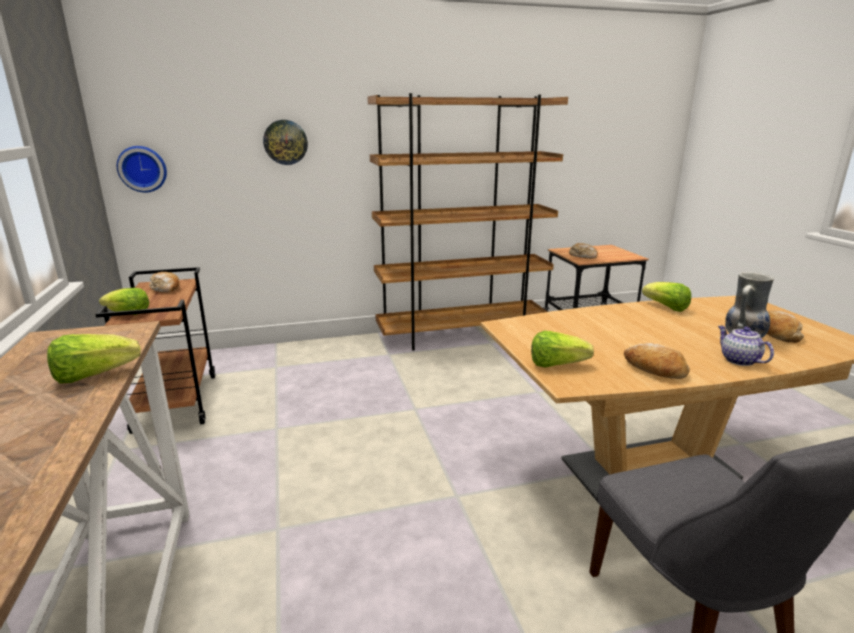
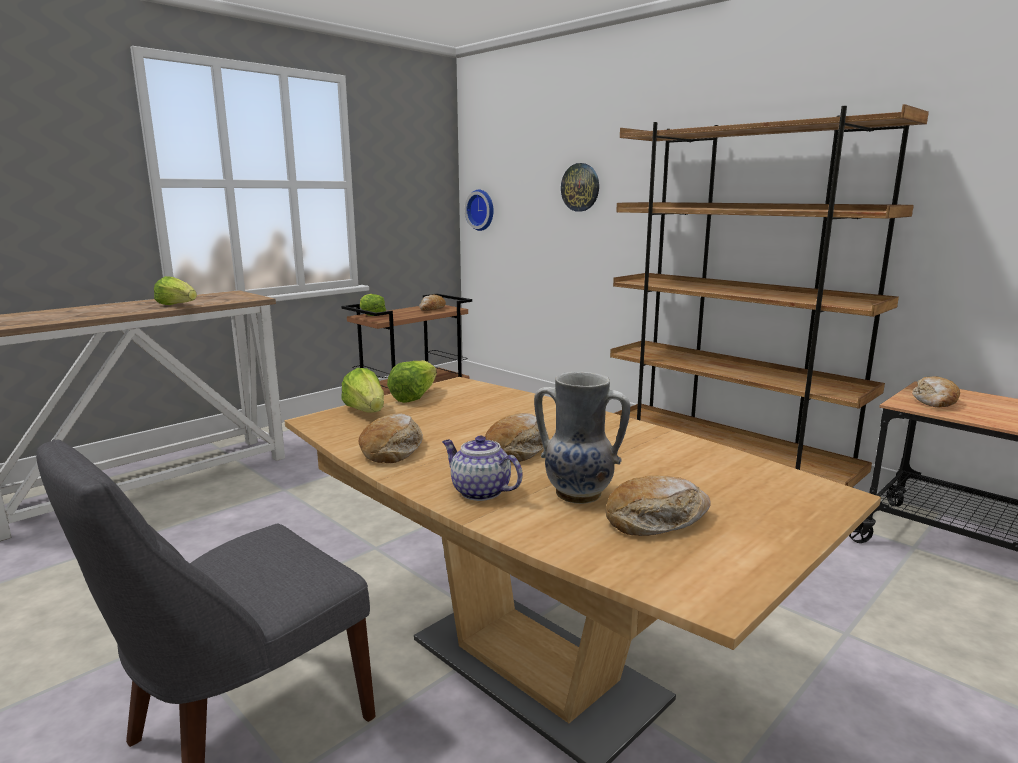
camera: 60 degrees right, 5 degrees down
lettuce [642,282,691,312] -> lettuce moved to [387,360,437,403]
teapot [718,326,774,366] -> teapot turned 90 degrees counterclockwise [442,436,523,501]
none -> bread [485,413,549,462]

